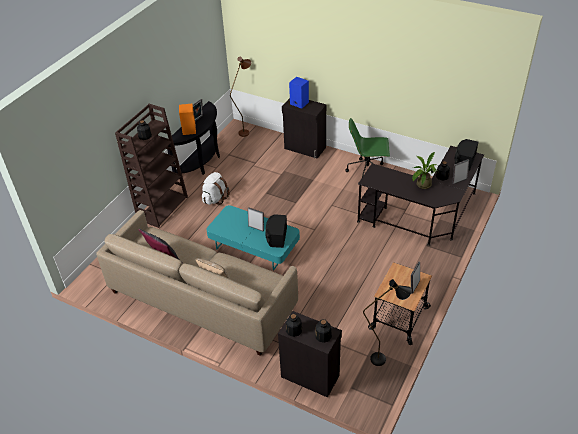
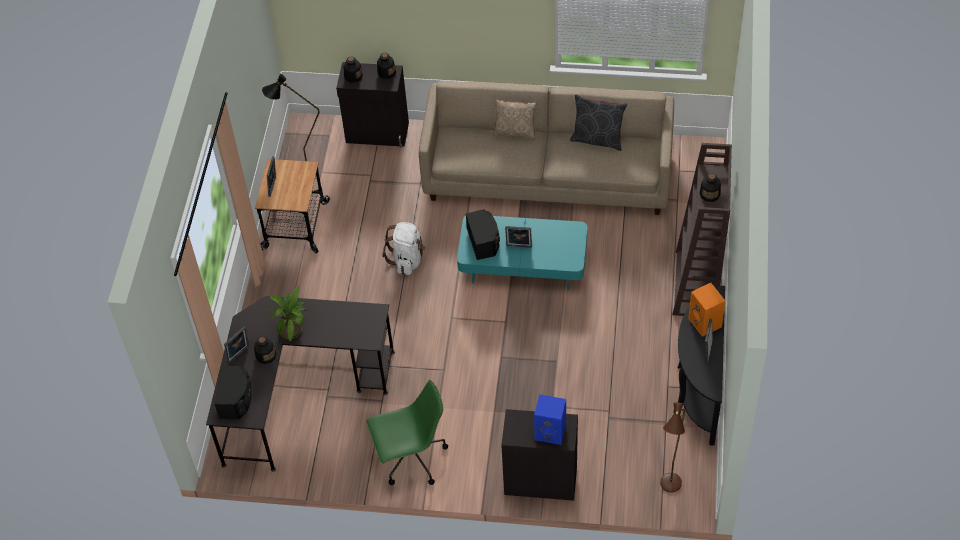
camera: 160 degrees right, 10 degrees up
white backpack [202,172,230,205] -> white backpack moved to [382,222,426,275]

